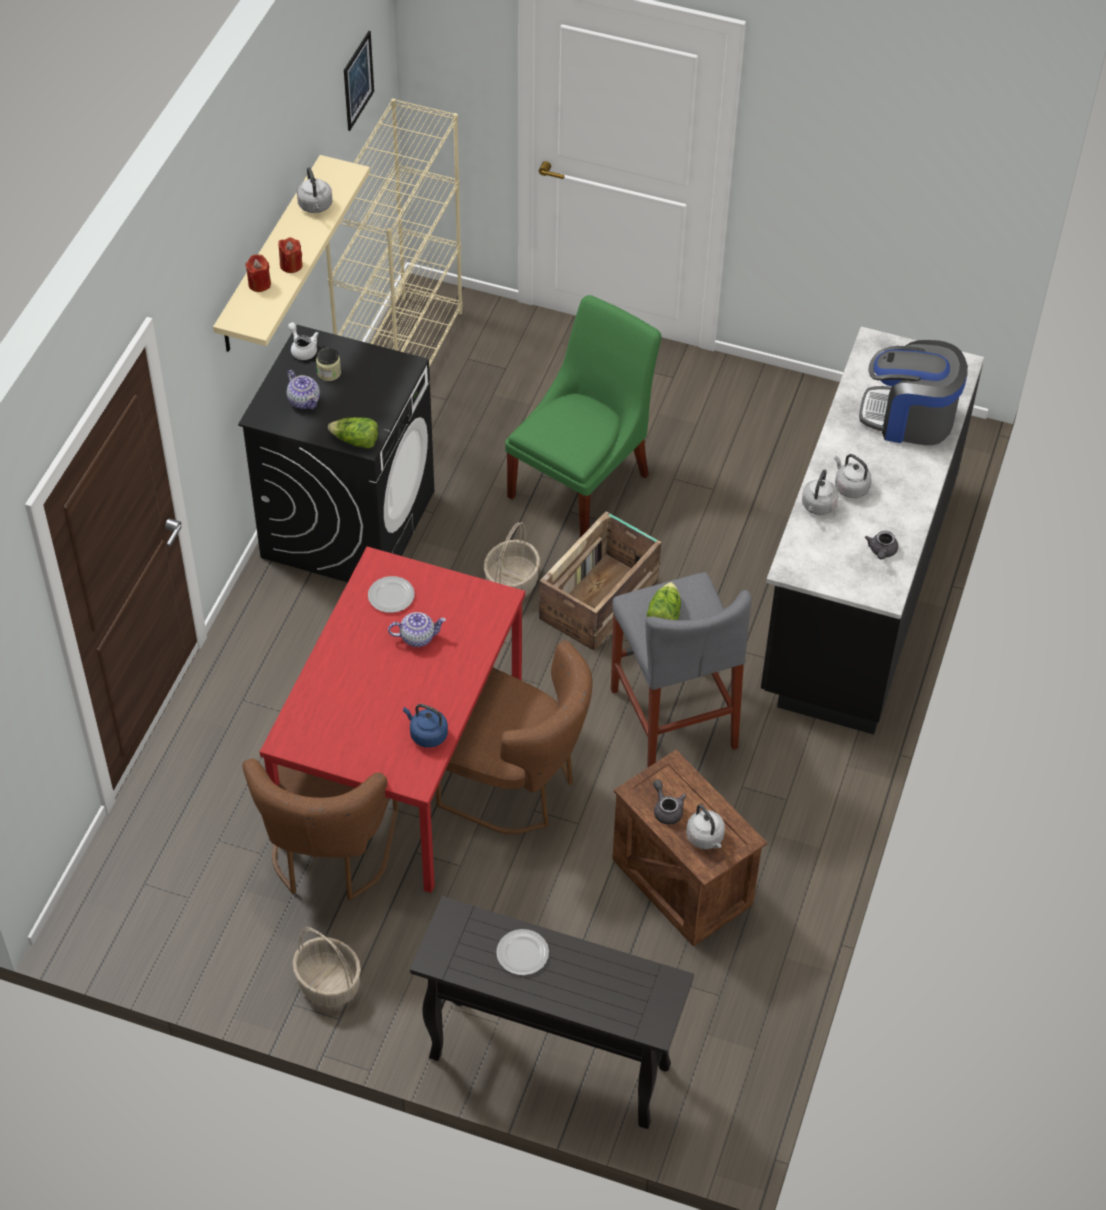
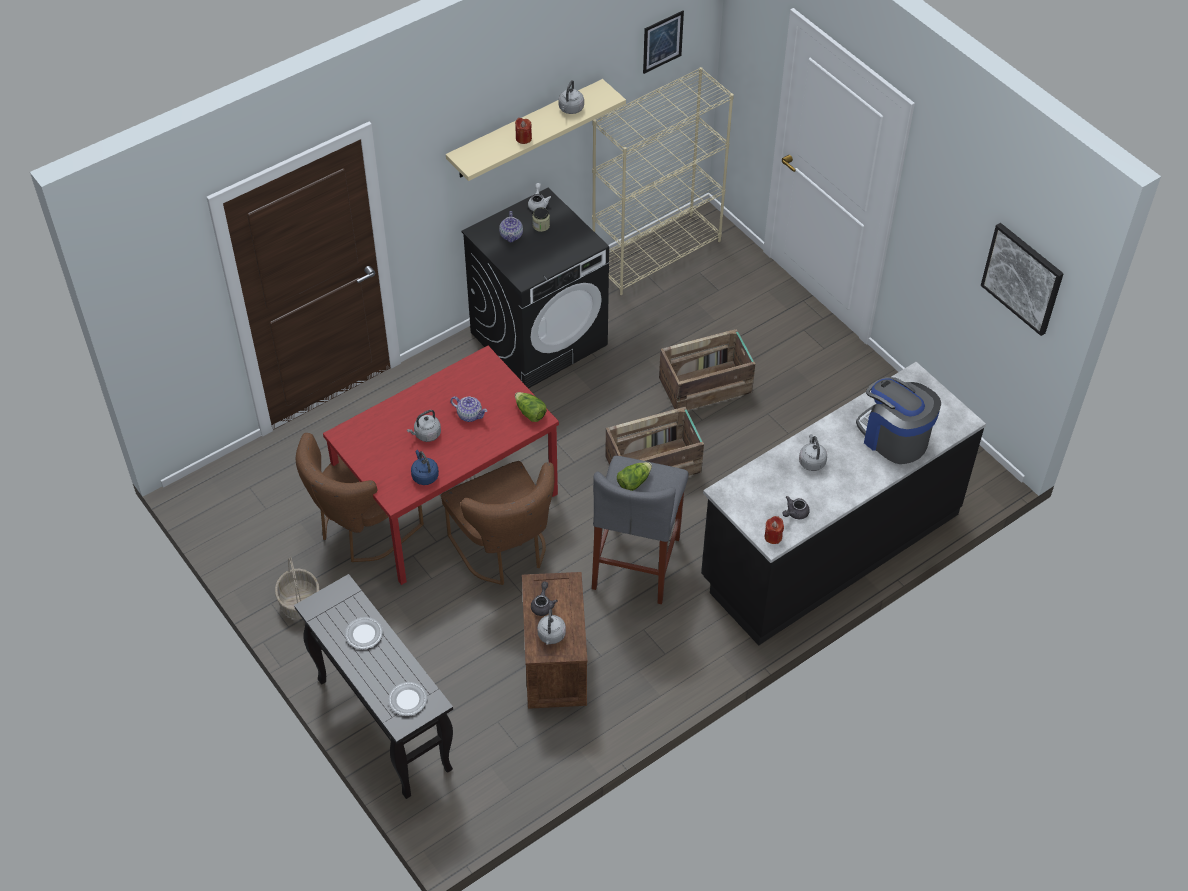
camera: 35 degrees right, 0 degrees up
red candle [245,254,271,292] -> red candle moved to [764,516,784,544]
lettuce [328,417,378,449] -> lettuce moved to [515,392,547,422]
plate [368,576,415,613] -> plate moved to [388,682,427,716]
basket [484,522,540,595] -> none
green chair [505,295,662,538] -> crate [659,329,755,410]
grey kettle [802,469,839,515] -> grey kettle moved to [407,410,441,442]
none -> picture [981,223,1063,336]

